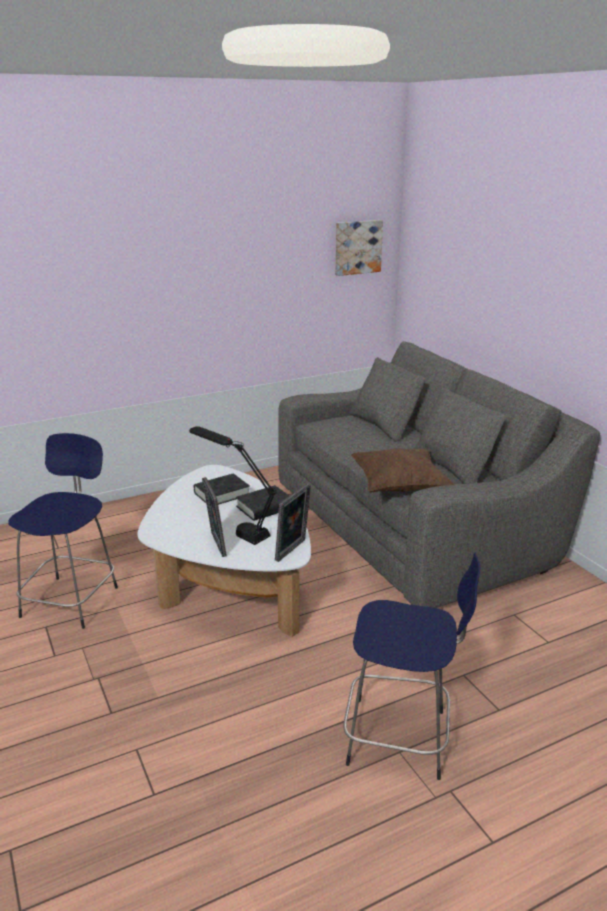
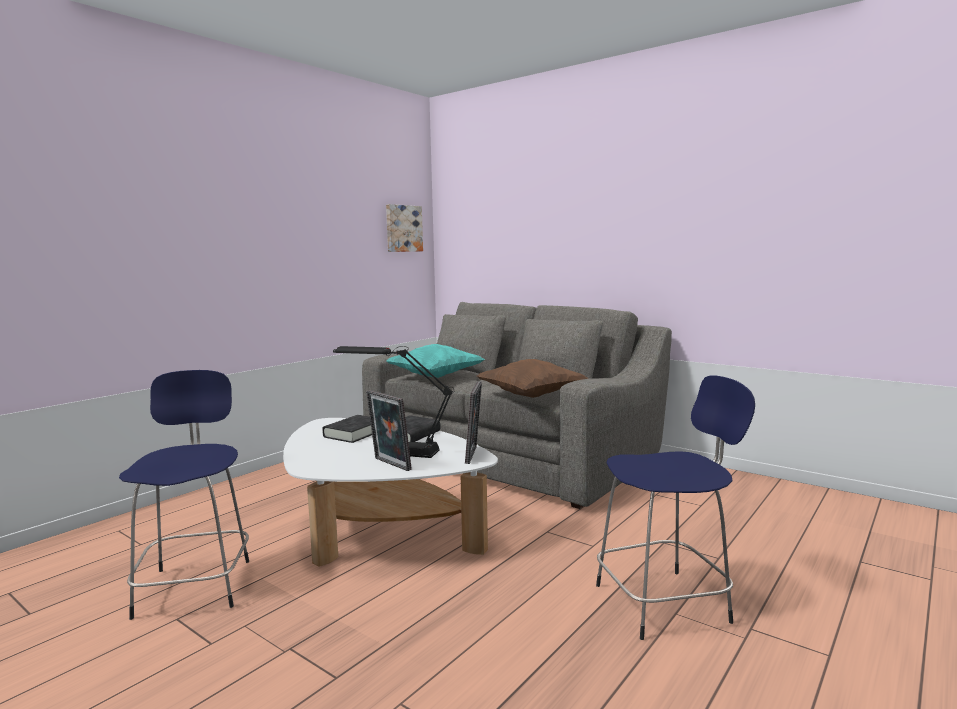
camera: 25 degrees left, 15 degrees down
none -> turquoise pillow [387,344,485,378]

